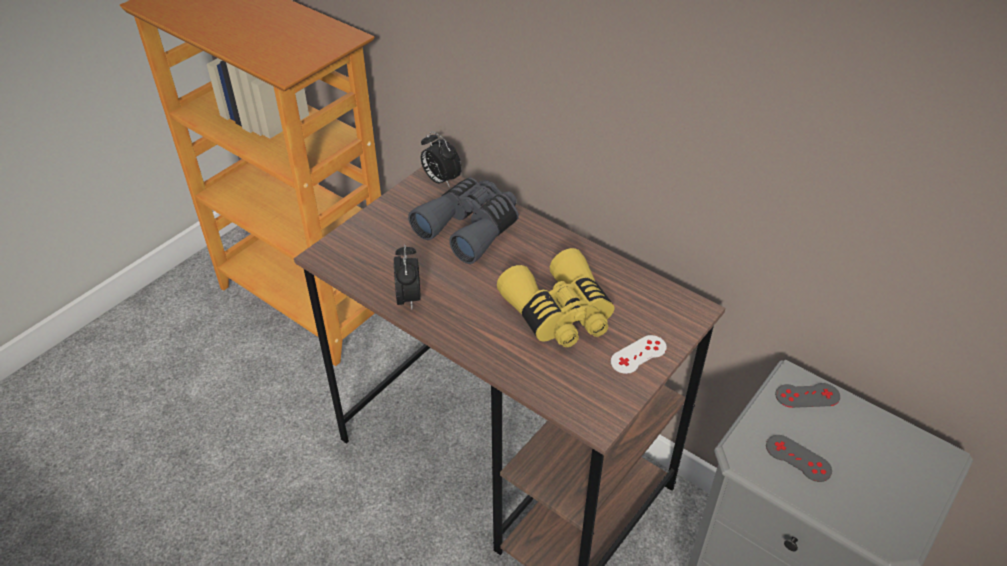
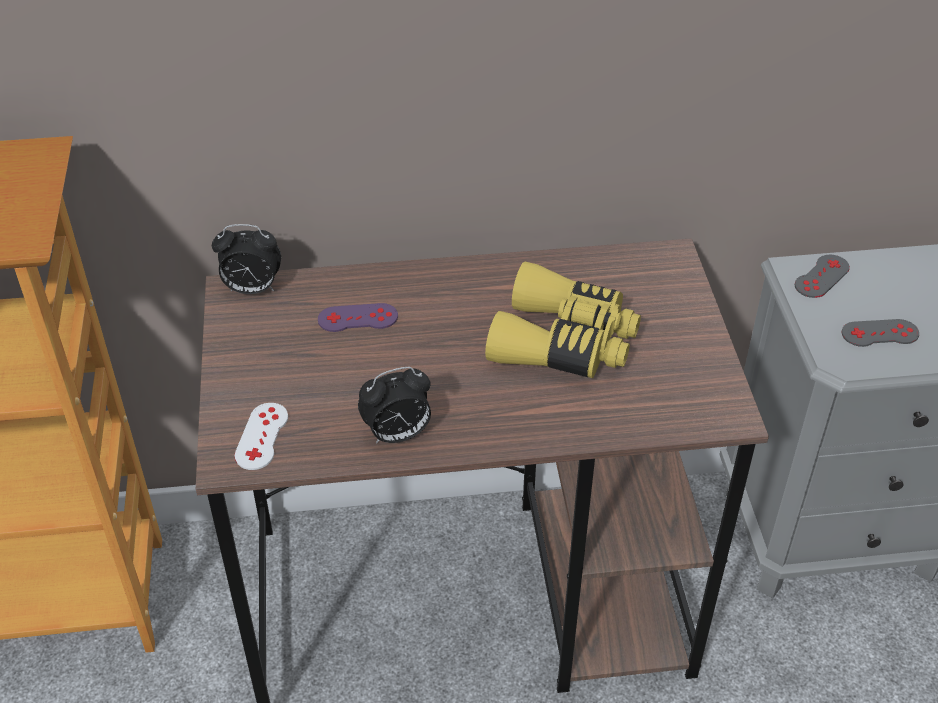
camera: 45 degrees left, 0 degrees up
alarm clock [394,244,421,309] -> alarm clock turned 120 degrees clockwise [358,367,431,444]
grey binoculars [408,177,519,264] -> purple game controller [318,303,398,332]
white game controller [610,335,667,374] -> white game controller moved to [234,403,288,470]

